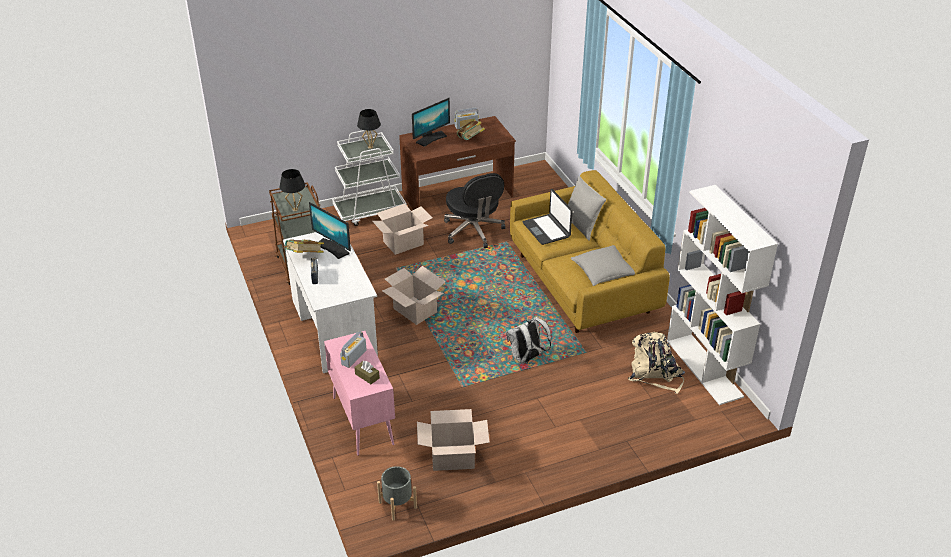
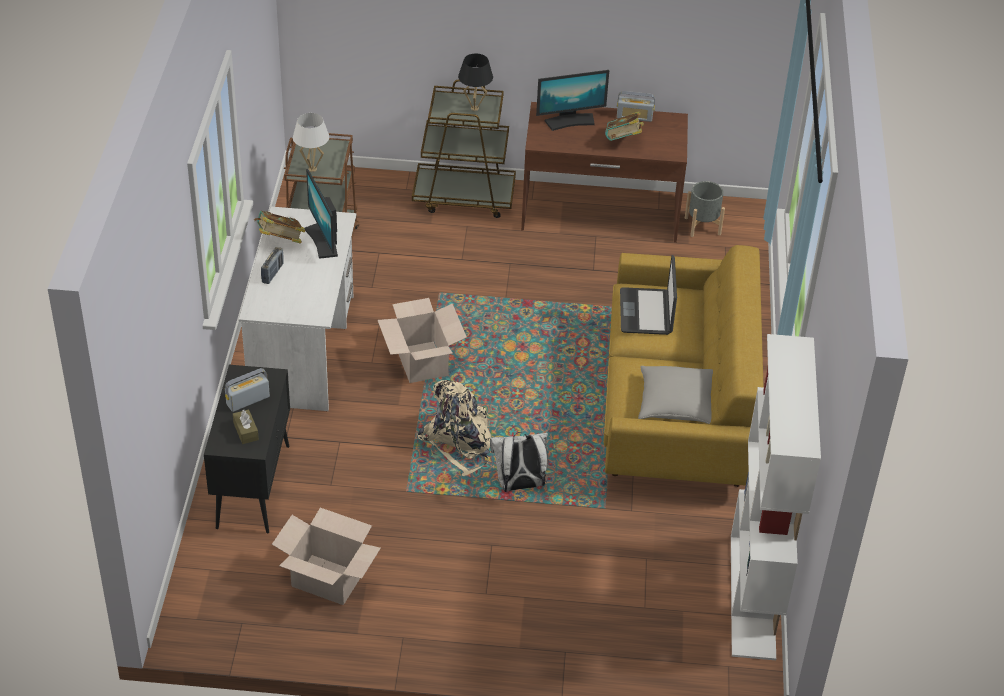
camera: 25 degrees right, 5 degrees up
black table lamp [280,169,305,211] -> white table lamp [293,113,329,172]
pink cabinet [324,331,395,456] -> black cabinet [204,365,290,534]
white cart [332,130,407,226] -> brown cart [412,80,516,218]
cardboard box [372,204,432,255] -> none
grey planter [377,466,417,520] -> grey planter moved to [685,181,725,237]
black office chair [444,173,505,248] -> none
grey pillow [568,175,606,241] -> none
beige backpack [628,332,685,394] -> beige backpack moved to [417,380,491,477]

